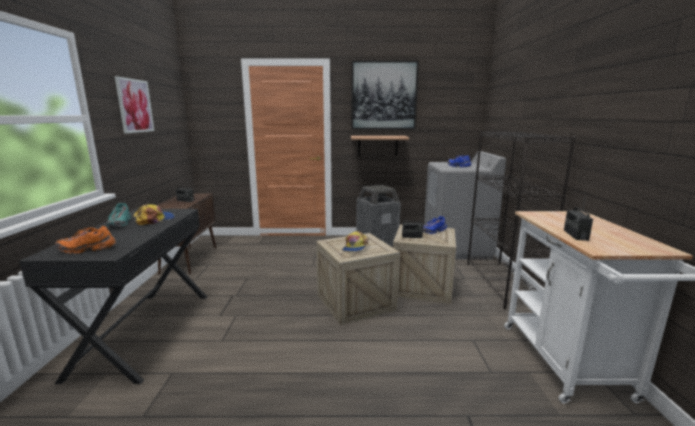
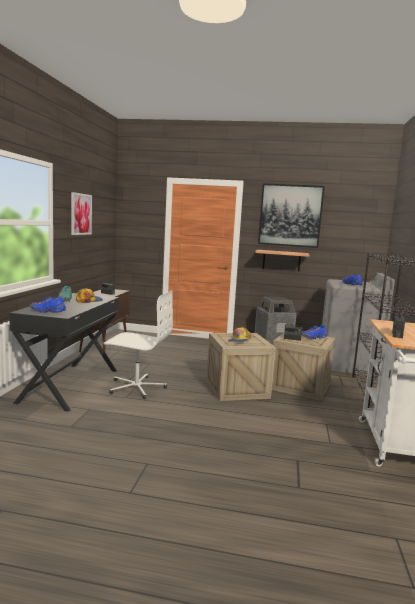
camera: 10 degrees right, 5 degrees down
orange shoe [55,226,116,254] -> blue shoe [30,297,66,313]
none -> white office chair [103,290,173,399]

